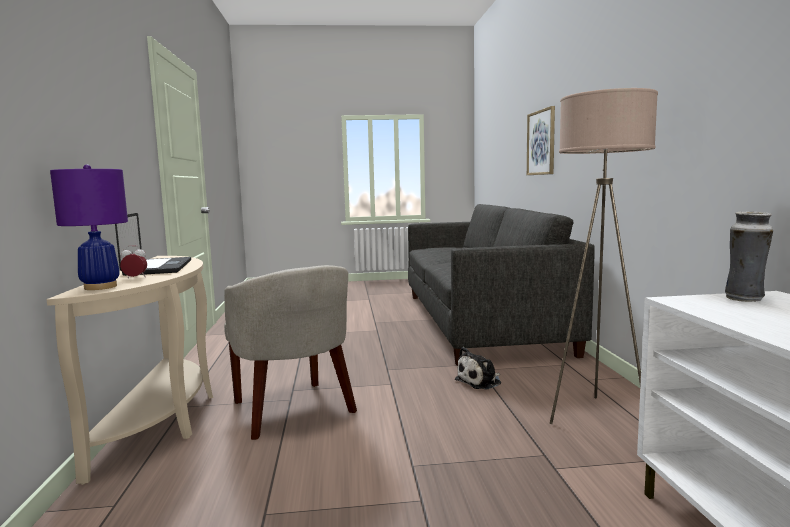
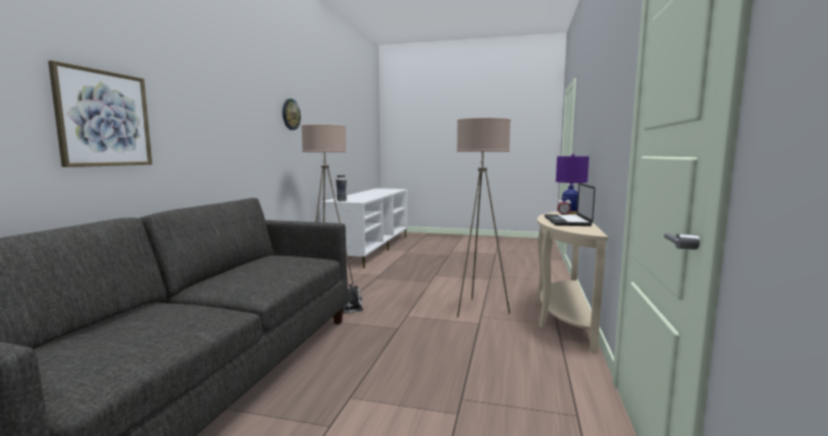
camera: 160 degrees left, 0 degrees up
beige armchair [224,265,357,440] -> beige floor lamp [457,117,511,317]
none -> wall clock [283,99,301,130]

